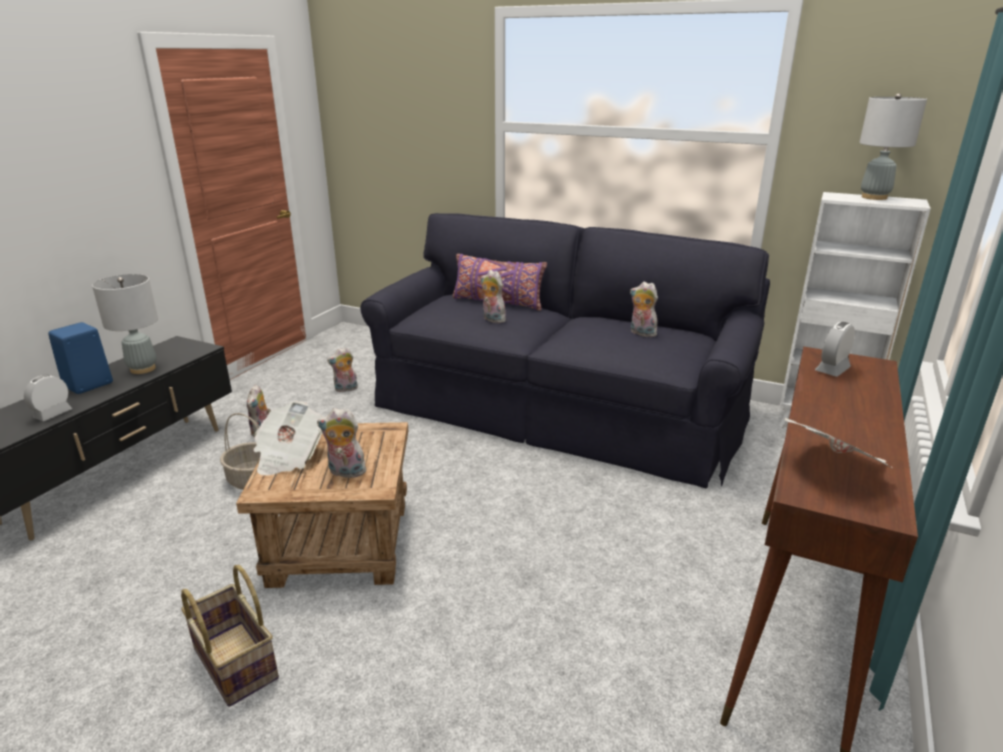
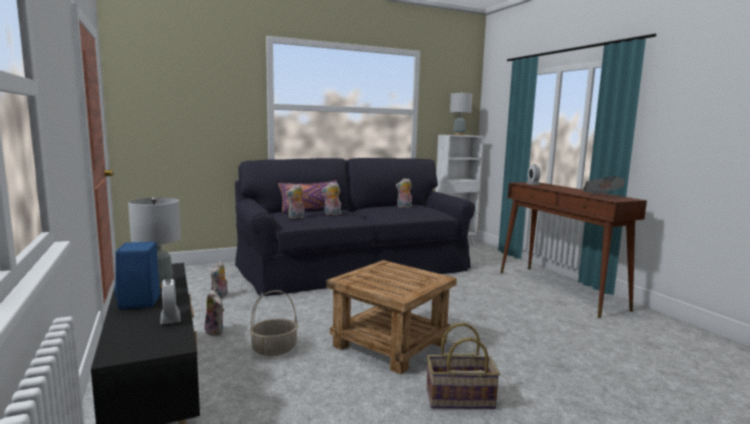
camera: 50 degrees left, 15 degrees down
newspaper [253,401,323,475] -> none
plush toy [317,408,366,478] -> plush toy moved to [286,184,305,219]

